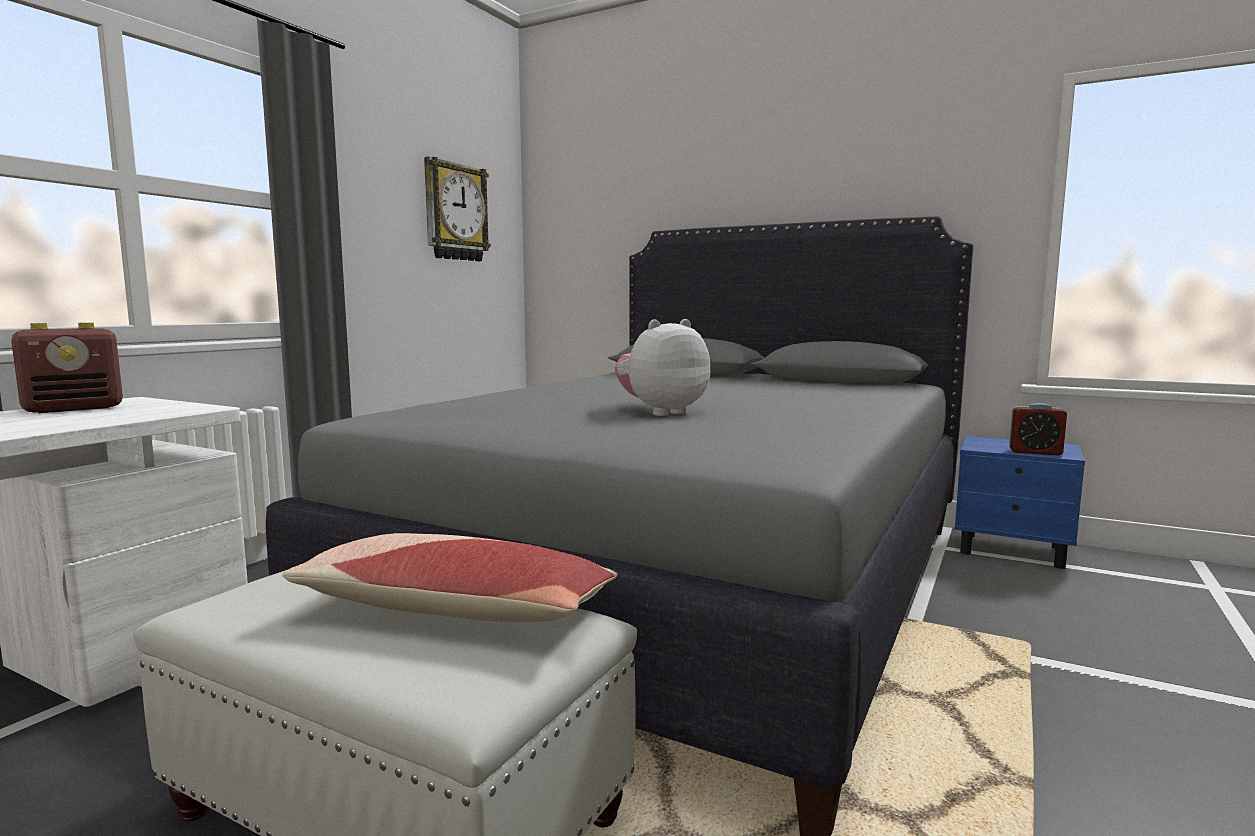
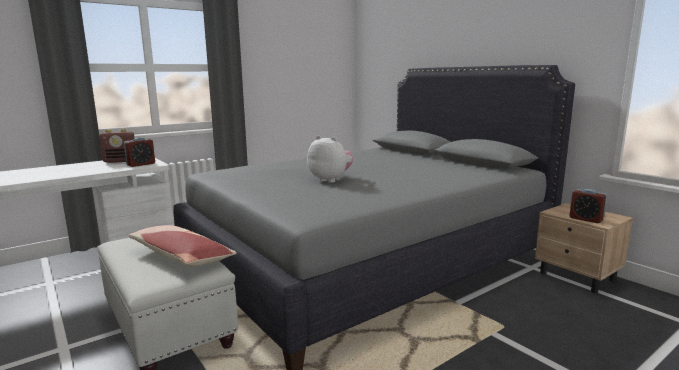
camera: 25 degrees right, 5 degrees up
wall clock [424,157,491,261] -> none
plush toy [615,319,710,416] -> plush toy turned 45 degrees clockwise [307,135,353,183]
blue nightstand [955,436,1085,569] -> beige nightstand [535,203,633,293]
none -> alarm clock [124,138,155,167]

